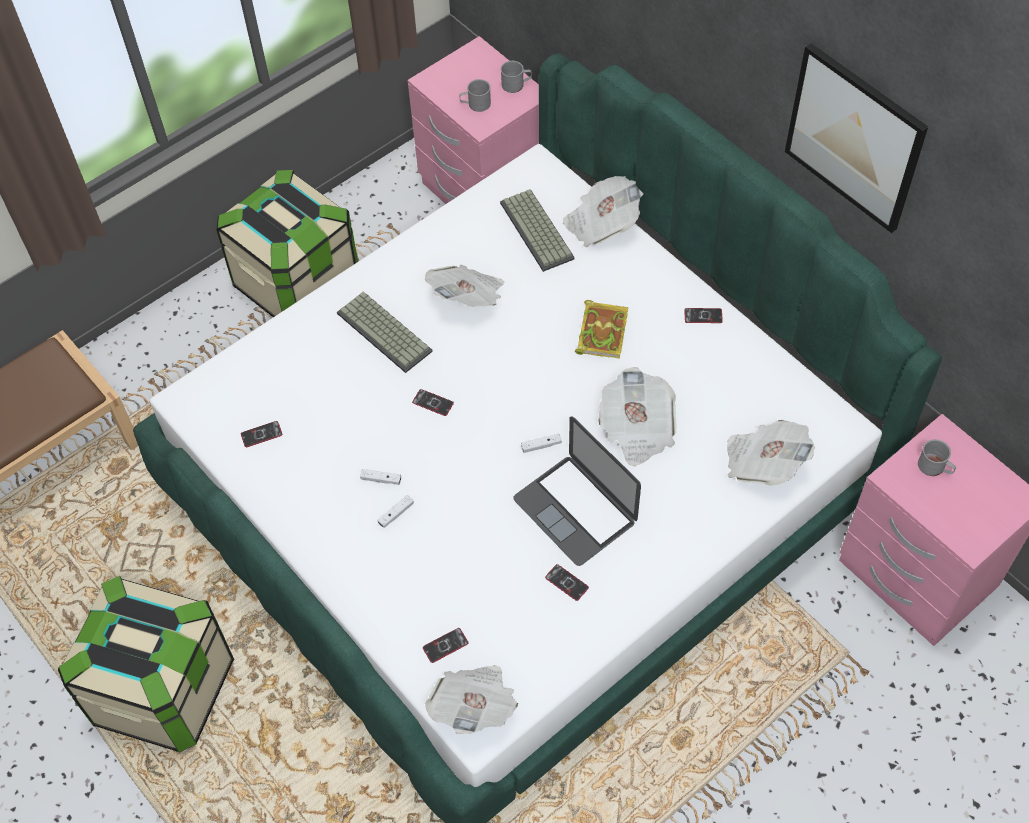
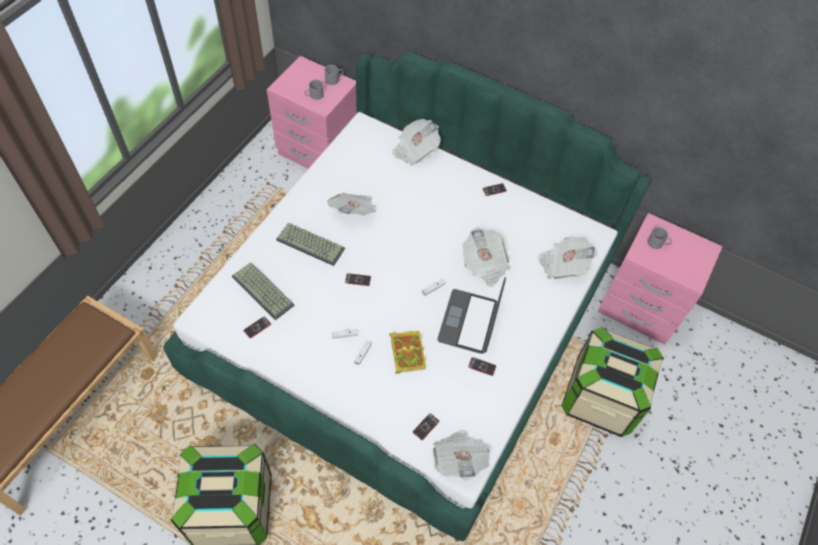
camera: 25 degrees left, 0 degrees up
storage box [216,170,358,317] -> storage box moved to [561,327,664,437]
keyboard [500,189,575,272] -> keyboard moved to [232,262,294,320]
laptop [513,416,641,566] -> laptop turned 75 degrees clockwise [437,277,506,354]
book [575,300,629,359] -> book moved to [389,331,426,374]
picture [785,43,928,233] -> none

